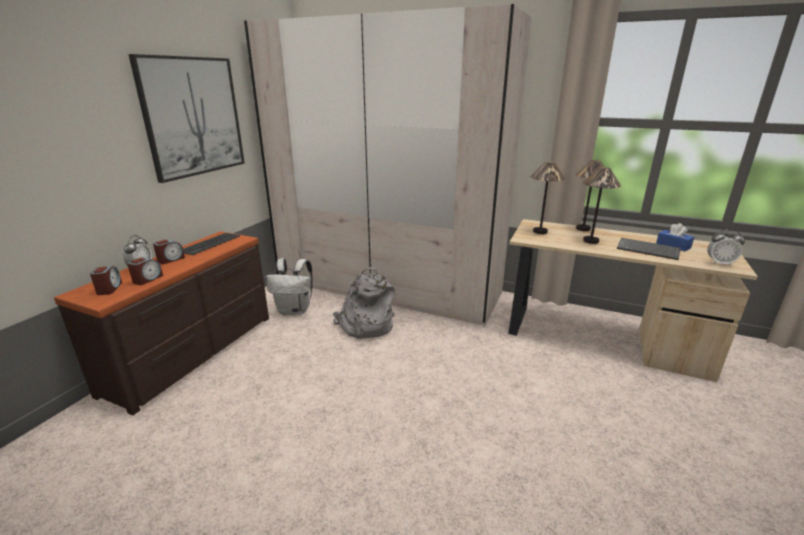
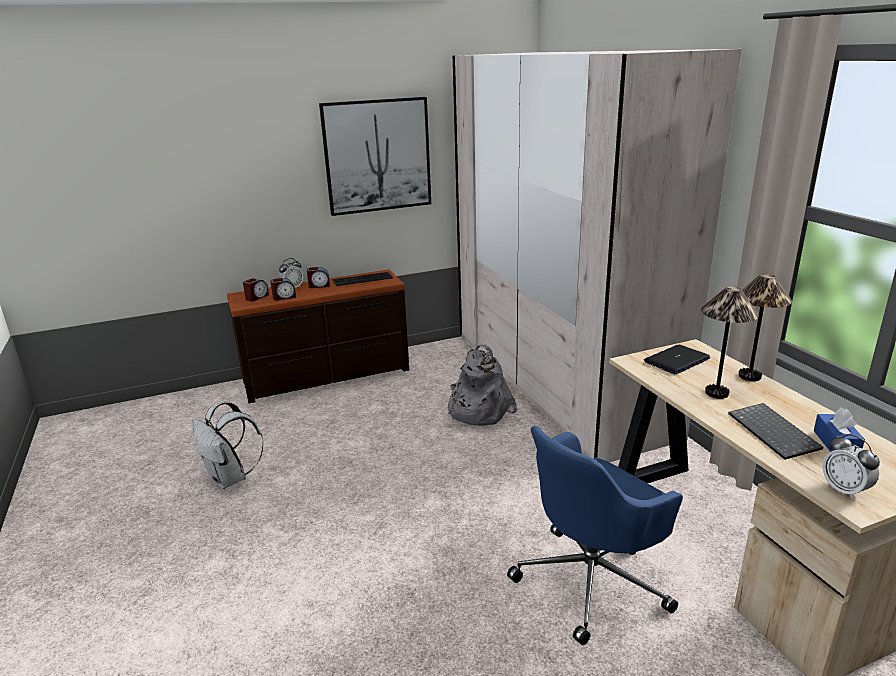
camera: 45 degrees right, 0 degrees up
white backpack [266,258,313,315] -> white backpack moved to [193,401,264,489]
table lamp [531,162,565,234] -> laptop [644,344,710,374]
none -> blue office chair [507,426,683,645]

